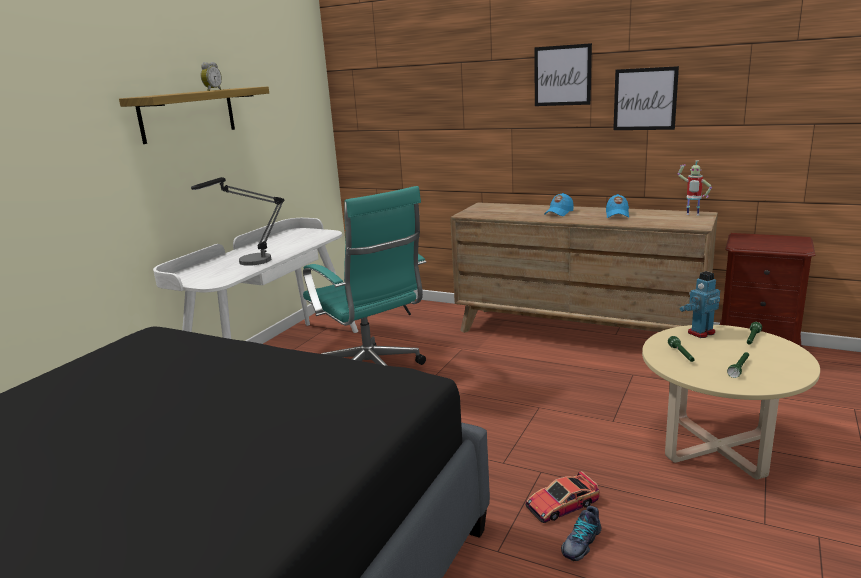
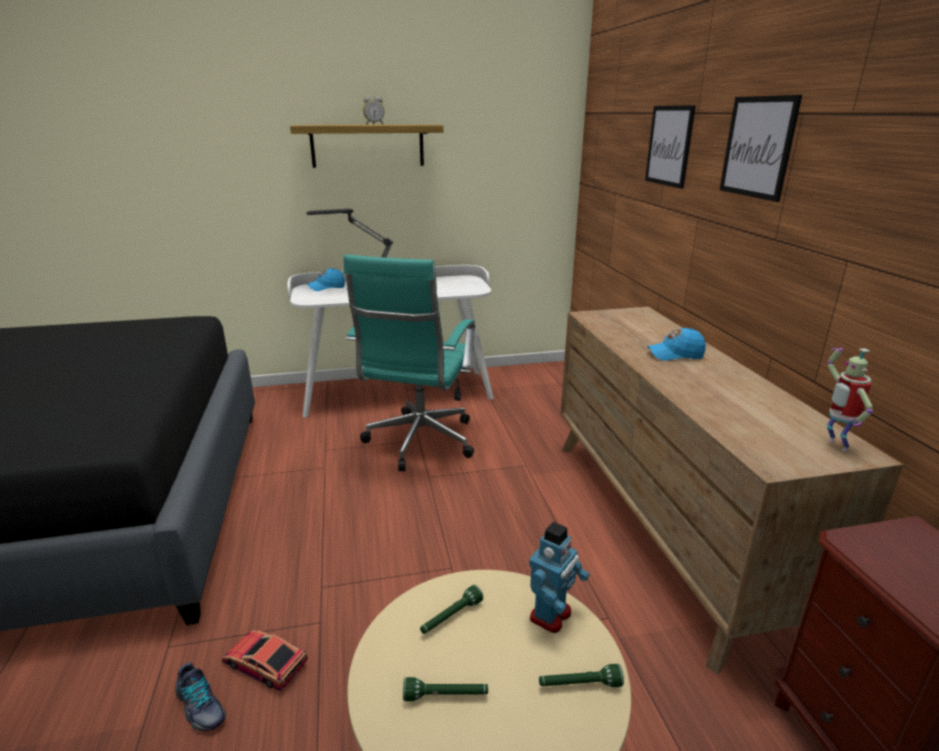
camera: 50 degrees right, 5 degrees up
shoe [561,506,601,561] -> shoe turned 135 degrees counterclockwise [175,662,226,731]
blue cap [606,194,629,218] -> blue cap moved to [307,268,345,291]
picture [613,66,679,130] -> picture moved to [645,105,696,189]
toy robot [680,271,720,338] -> toy robot turned 105 degrees clockwise [529,522,590,633]

